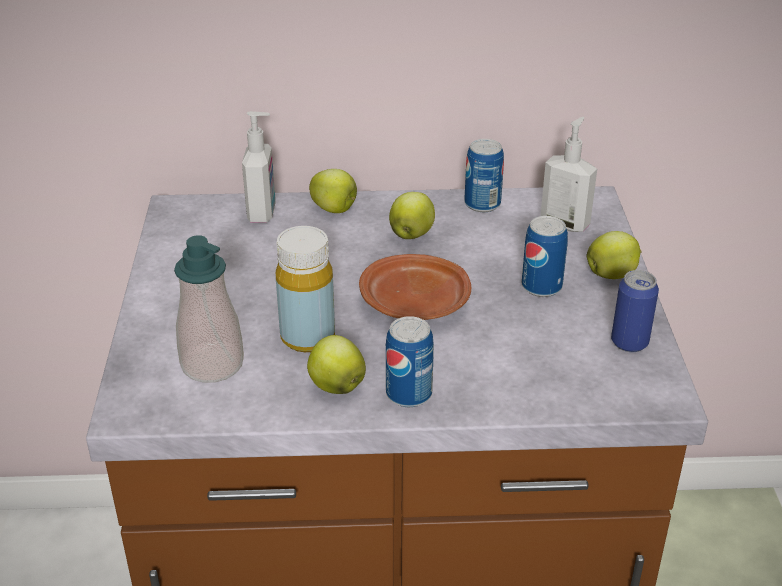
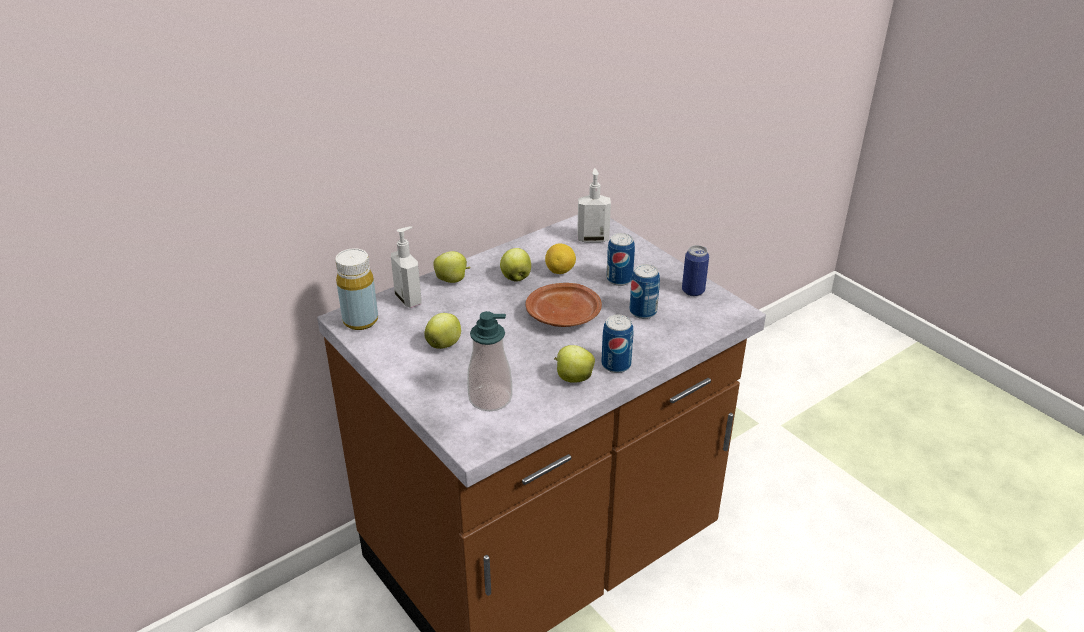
camera: 35 degrees left, 0 degrees up
yellow bottle [276,226,335,352] -> yellow bottle moved to [335,248,378,330]
can [464,139,504,212] -> can moved to [629,264,660,319]
apple [587,231,642,279] -> apple moved to [424,313,461,349]
none -> lemon [545,243,576,274]

